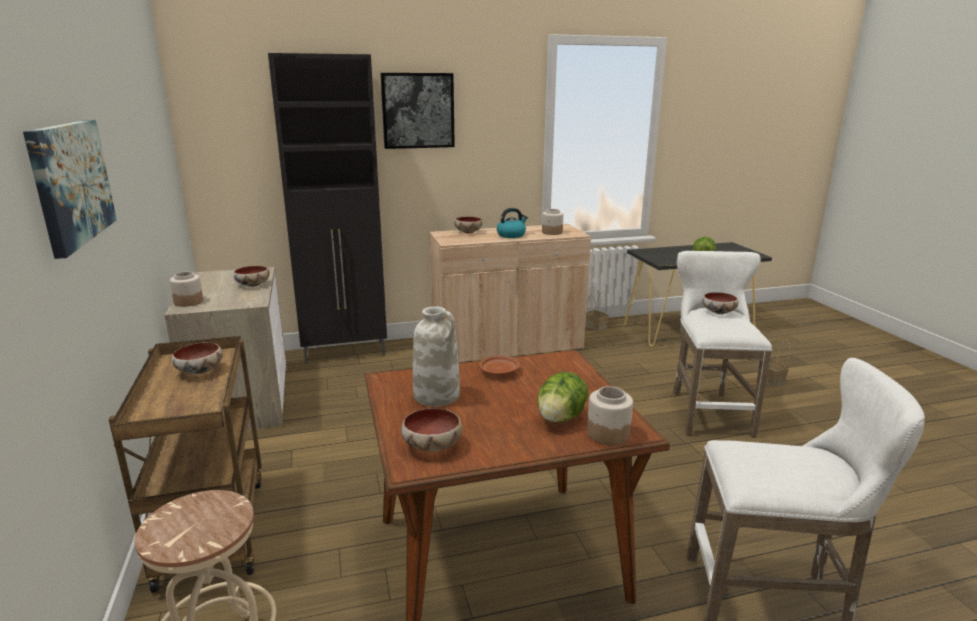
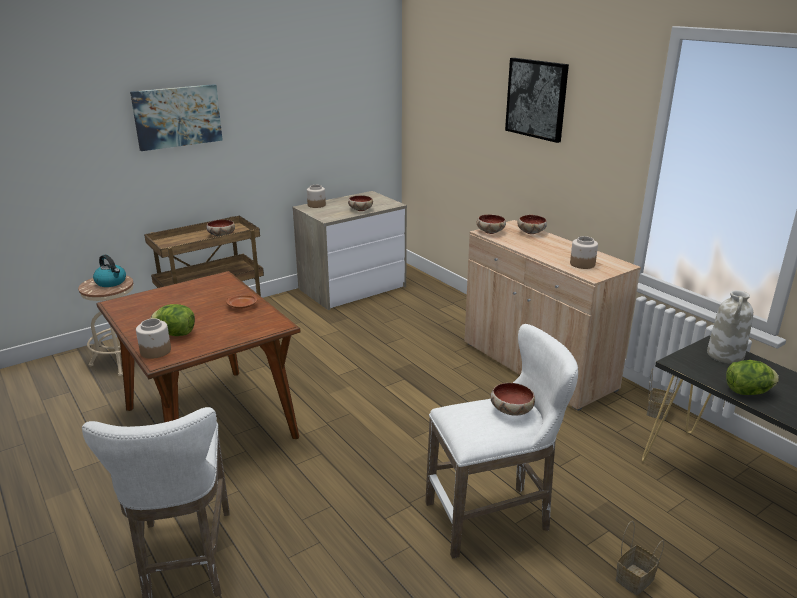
camera: 70 degrees right, 5 degrees up
black cabinet [268,53,387,364] -> none
bowl [401,408,462,452] -> bowl moved to [477,215,506,234]
white vase [413,306,460,407] -> white vase moved to [707,290,753,364]
kettle [497,208,528,238] -> kettle moved to [93,255,126,287]

